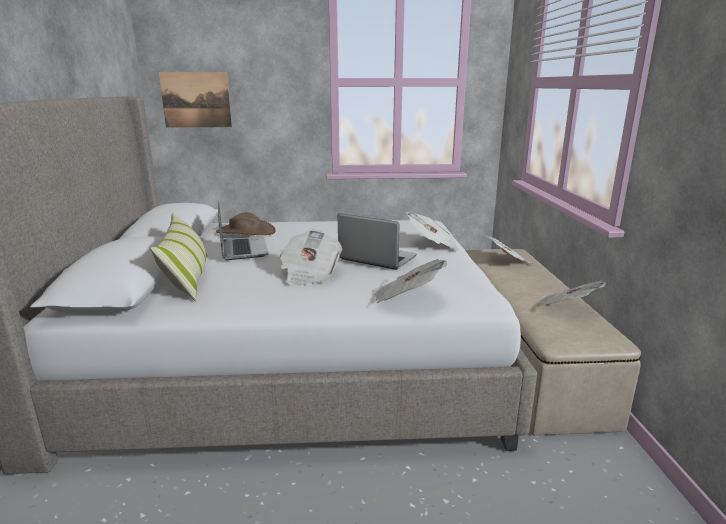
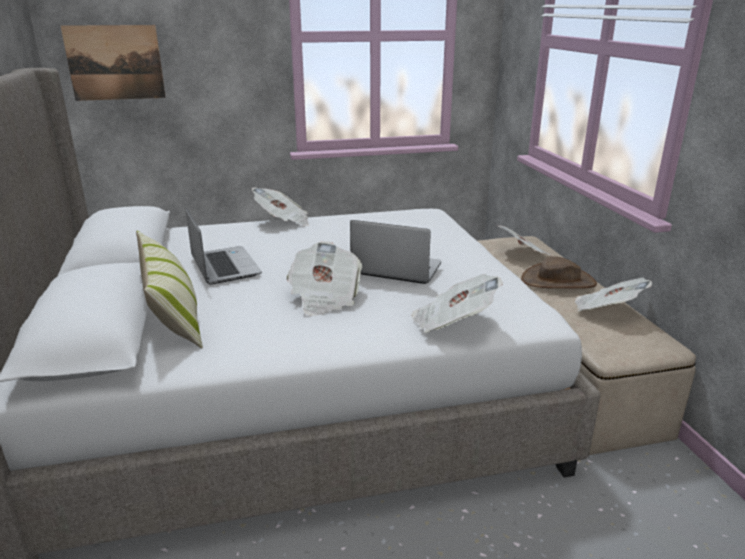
camera: 10 degrees left, 5 degrees up
brown hat [216,212,276,235] -> brown hat moved to [521,256,597,288]
newspaper [406,212,458,250] -> newspaper moved to [252,188,309,226]

